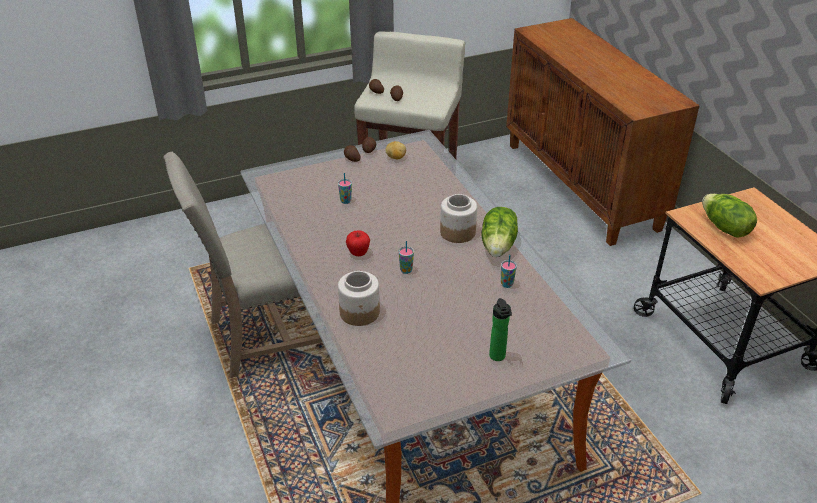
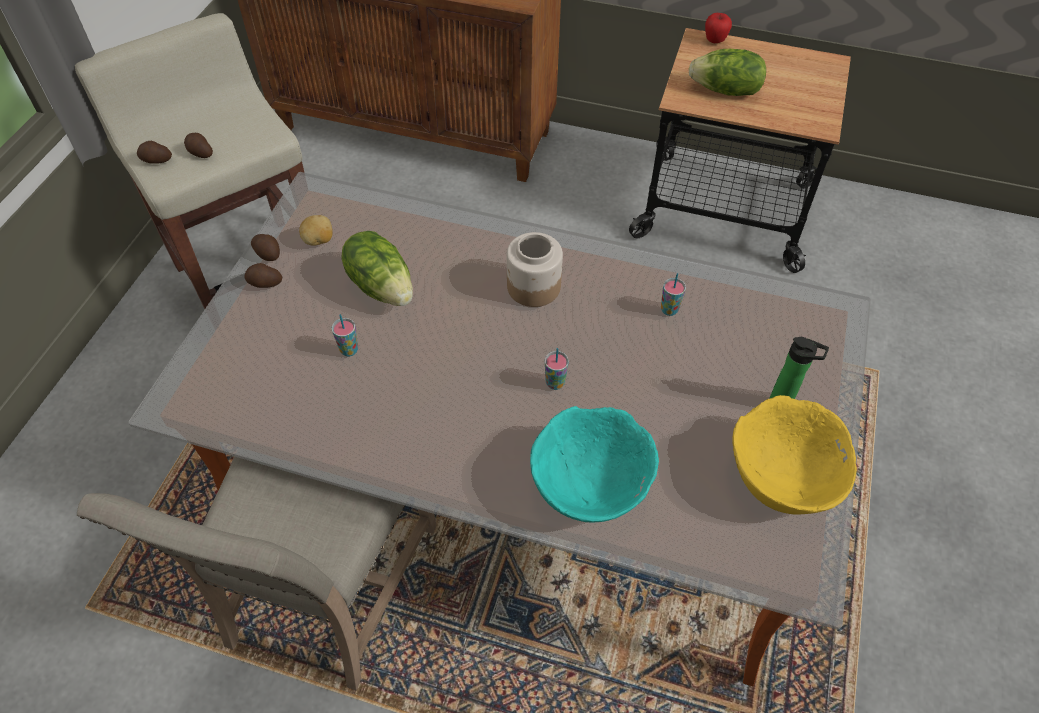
camera: 50 degrees left, 15 degrees up
jar [338,271,380,326] -> turquoise bowl [530,406,659,523]
apple [346,230,370,256] -> apple moved to [705,13,732,43]
lettuce [481,207,518,257] -> lettuce moved to [341,231,413,306]
none -> yellow bowl [732,395,857,515]

